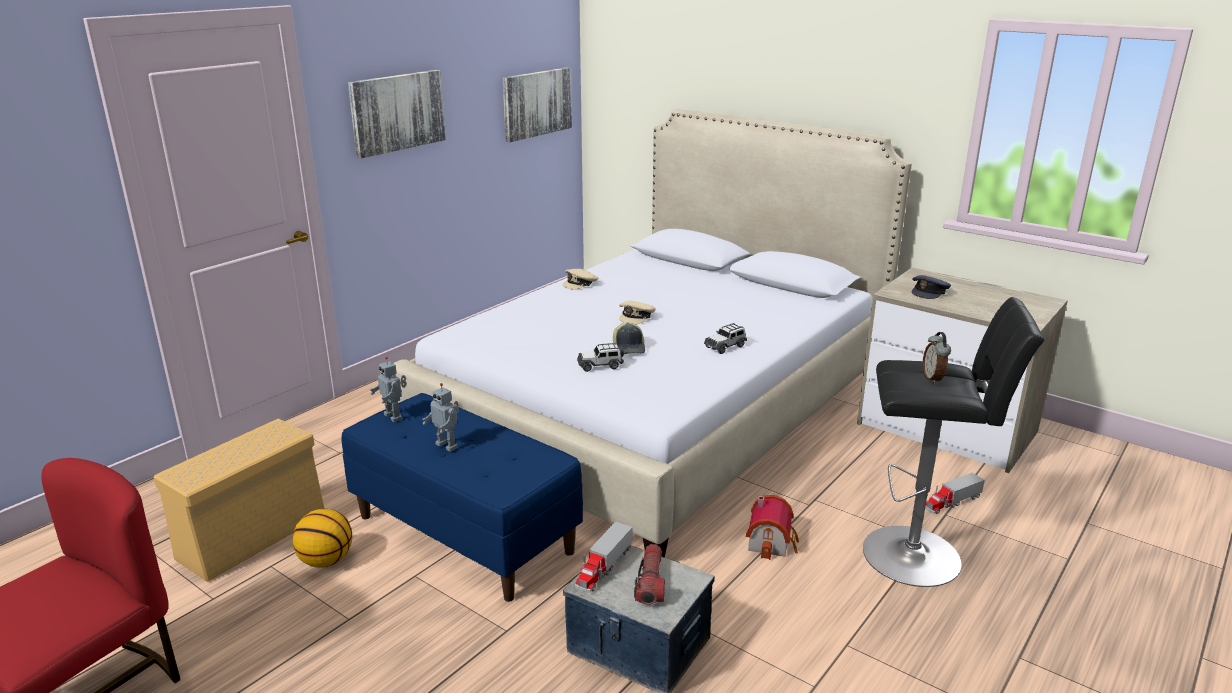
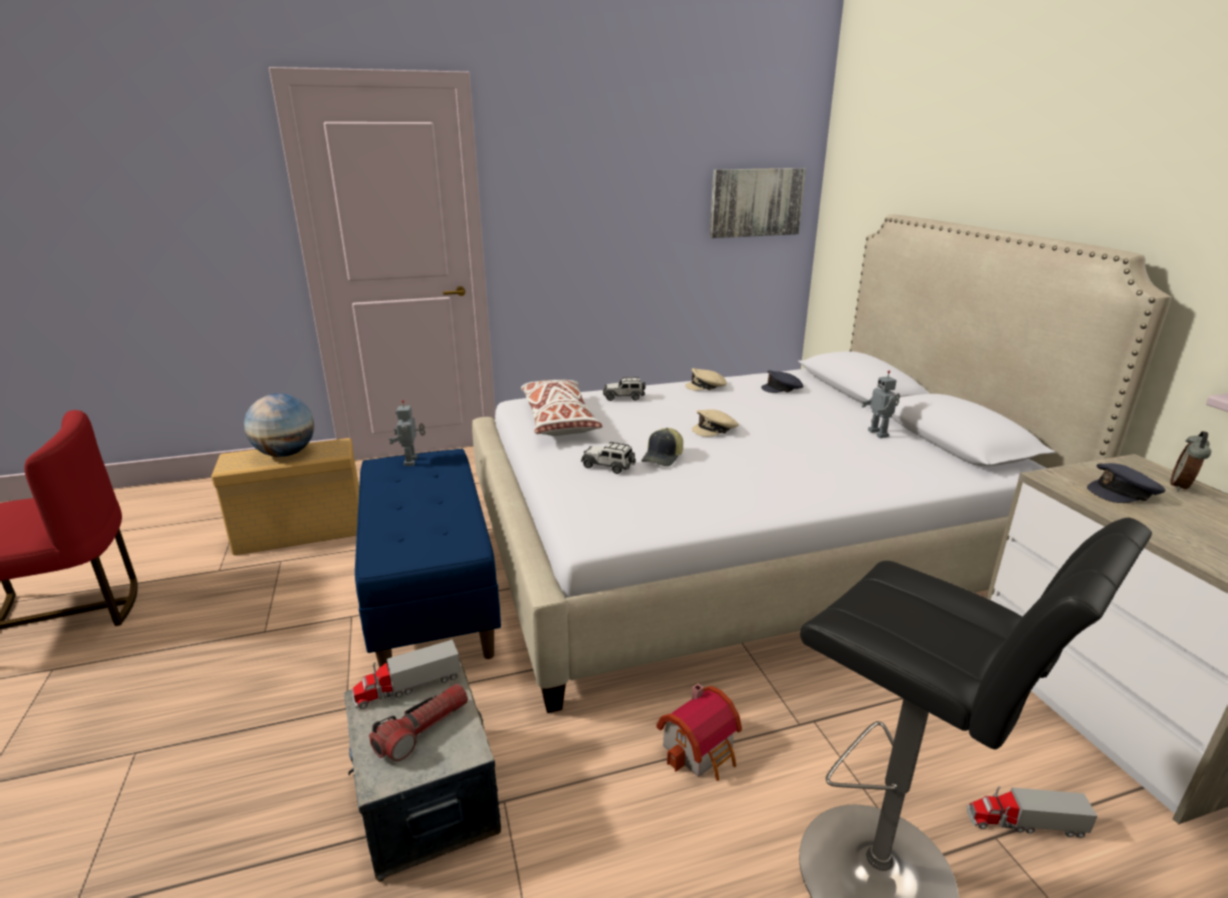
camera: 35 degrees right, 0 degrees up
basketball [293,509,352,568] -> none
picture [348,70,446,158] -> none
toy robot [422,383,459,452] -> toy robot moved to [861,371,900,438]
toy car [704,323,747,354] -> toy car moved to [603,377,645,401]
alarm clock [922,332,951,384] -> alarm clock moved to [1170,431,1211,491]
none -> globe [244,394,314,457]
none -> white pillow [521,380,602,436]
none -> grey cap [761,370,803,393]

